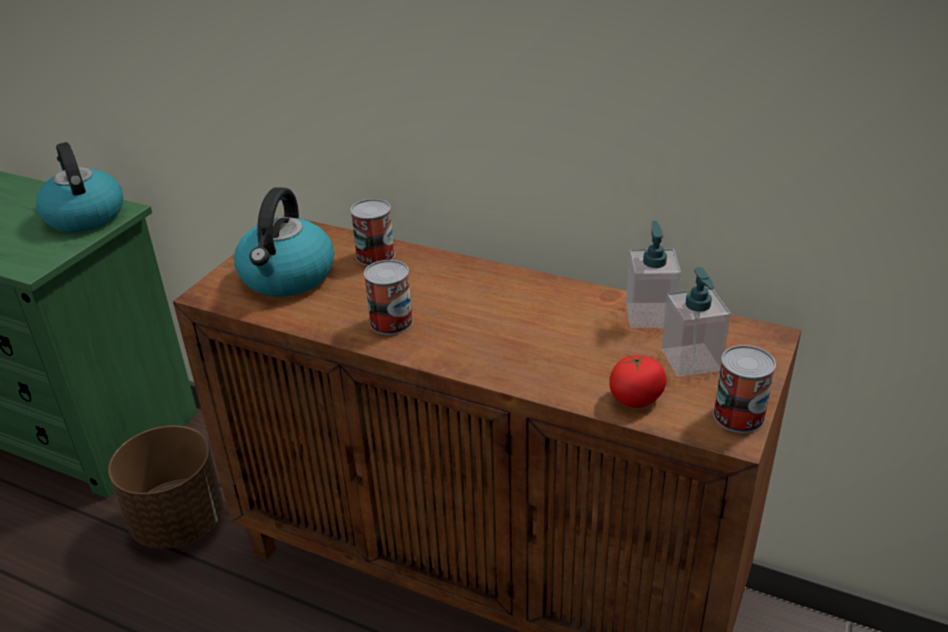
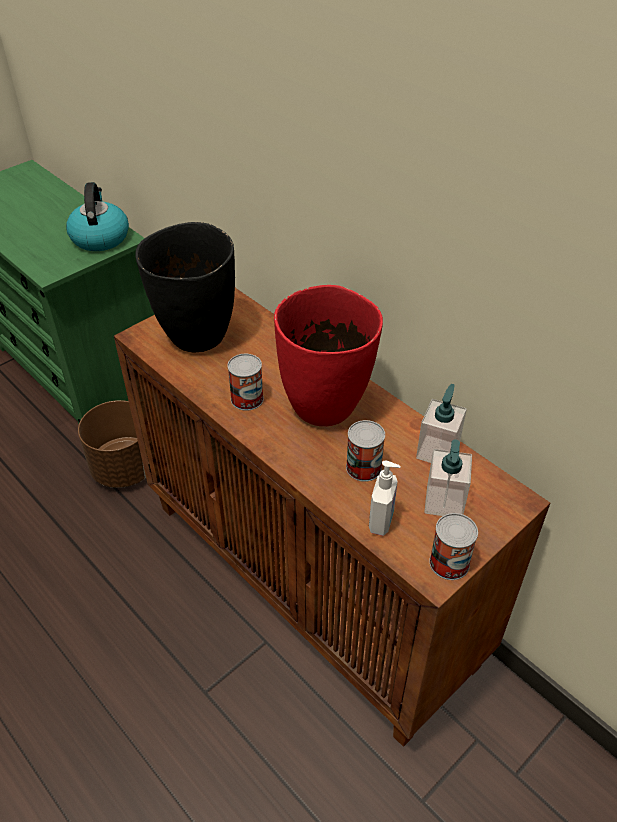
camera: 20 degrees right, 10 degrees up
kettle [234,187,334,297] -> black vase [135,222,235,352]
can [350,199,395,266] -> can moved to [346,420,385,482]
tomato [609,353,666,408] -> soap dispenser [369,461,401,536]
none -> red vase [274,285,383,426]

